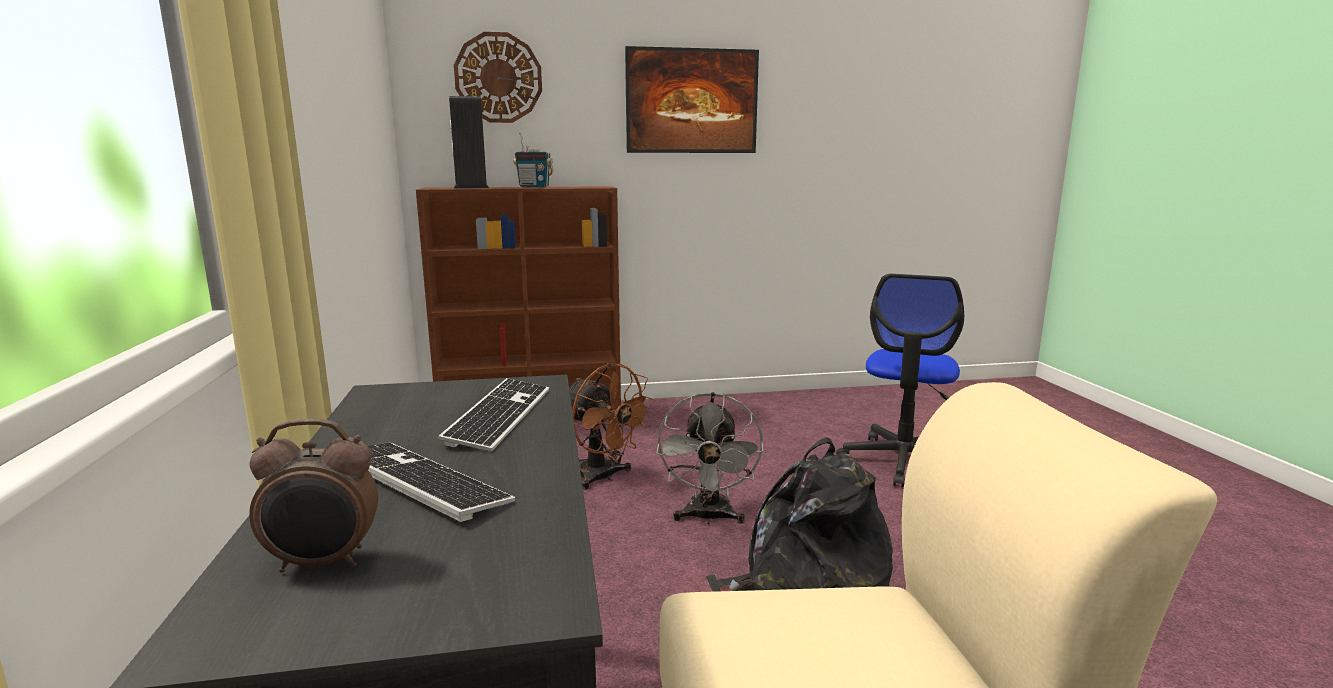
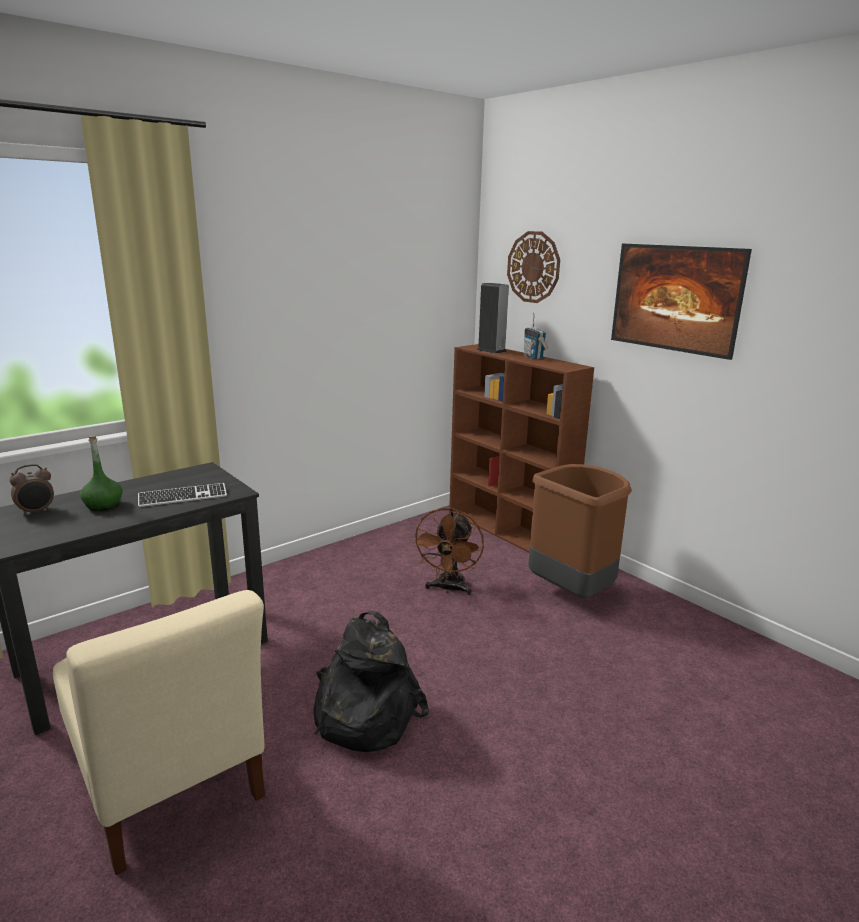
camera: 60 degrees right, 5 degrees up
alarm clock [249,419,378,573] -> alarm clock turned 90 degrees counterclockwise [9,464,54,516]
keyboard [368,443,515,522] -> green bottle [80,436,123,511]
grey fan [656,392,764,525] -> none
office chair [836,274,964,487] -> none
none -> brown trash can [528,464,632,599]

